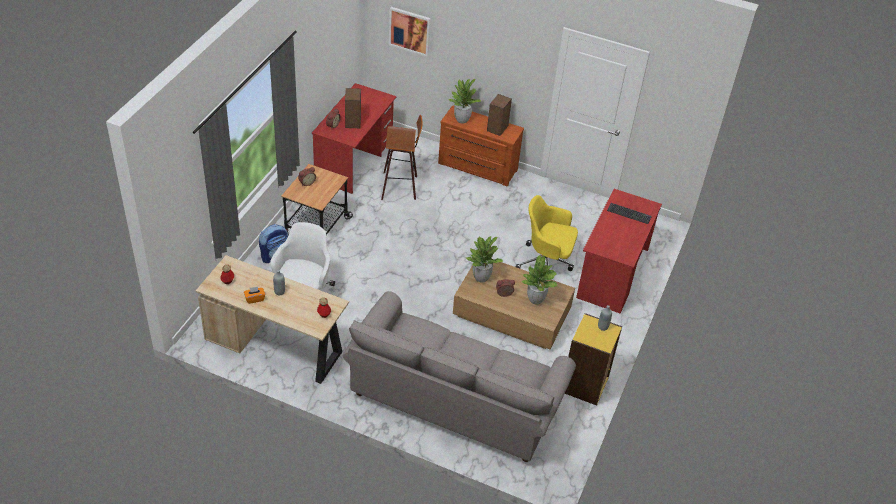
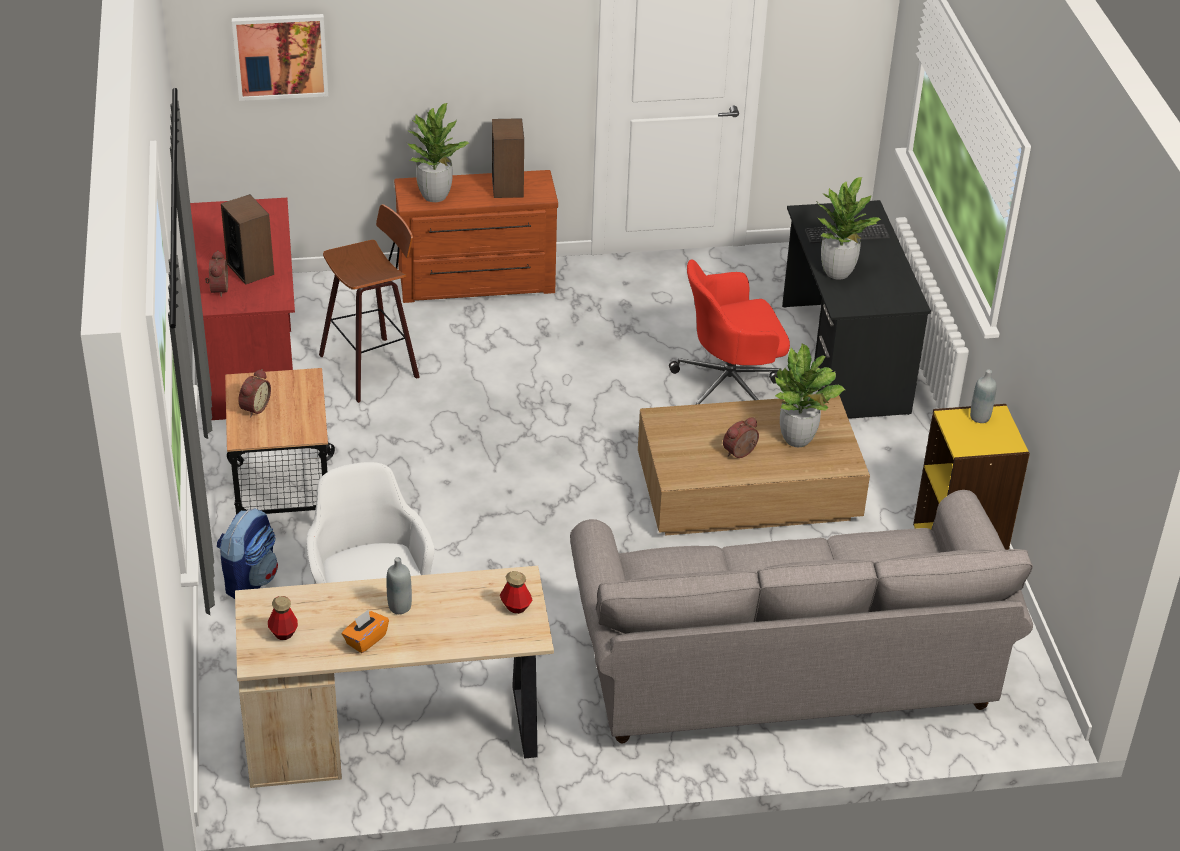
camera: 30 degrees left, 5 degrees down
potted plant [466,236,503,282] -> potted plant moved to [818,177,881,280]
yellow office chair [516,195,578,271] -> red office chair [669,259,790,404]
red desk [576,189,662,314] -> black desk [782,200,931,419]

